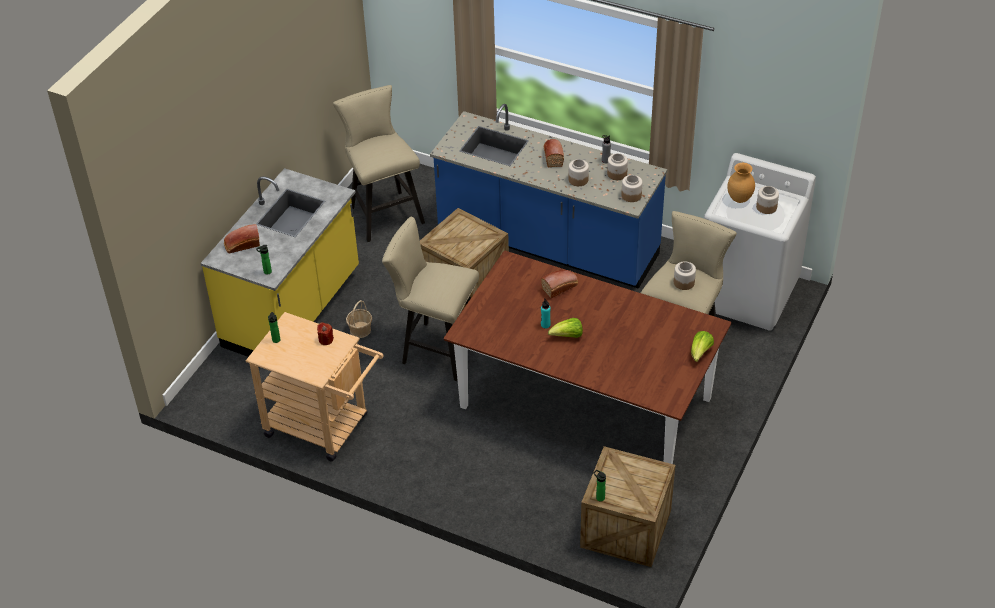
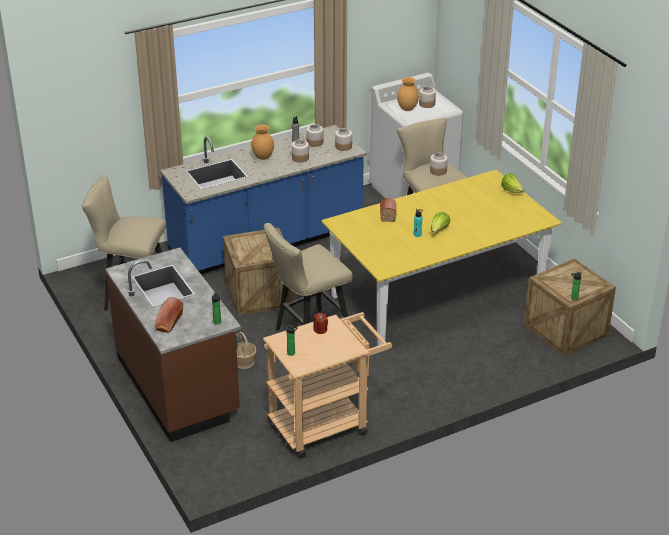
camera: 55 degrees left, 10 degrees down
yellow counter [201,168,359,357] -> brown counter [105,247,241,442]
brown dining table [444,250,731,464] -> yellow dining table [321,170,562,346]
bread [544,139,564,167] -> brown vase [251,125,274,160]

